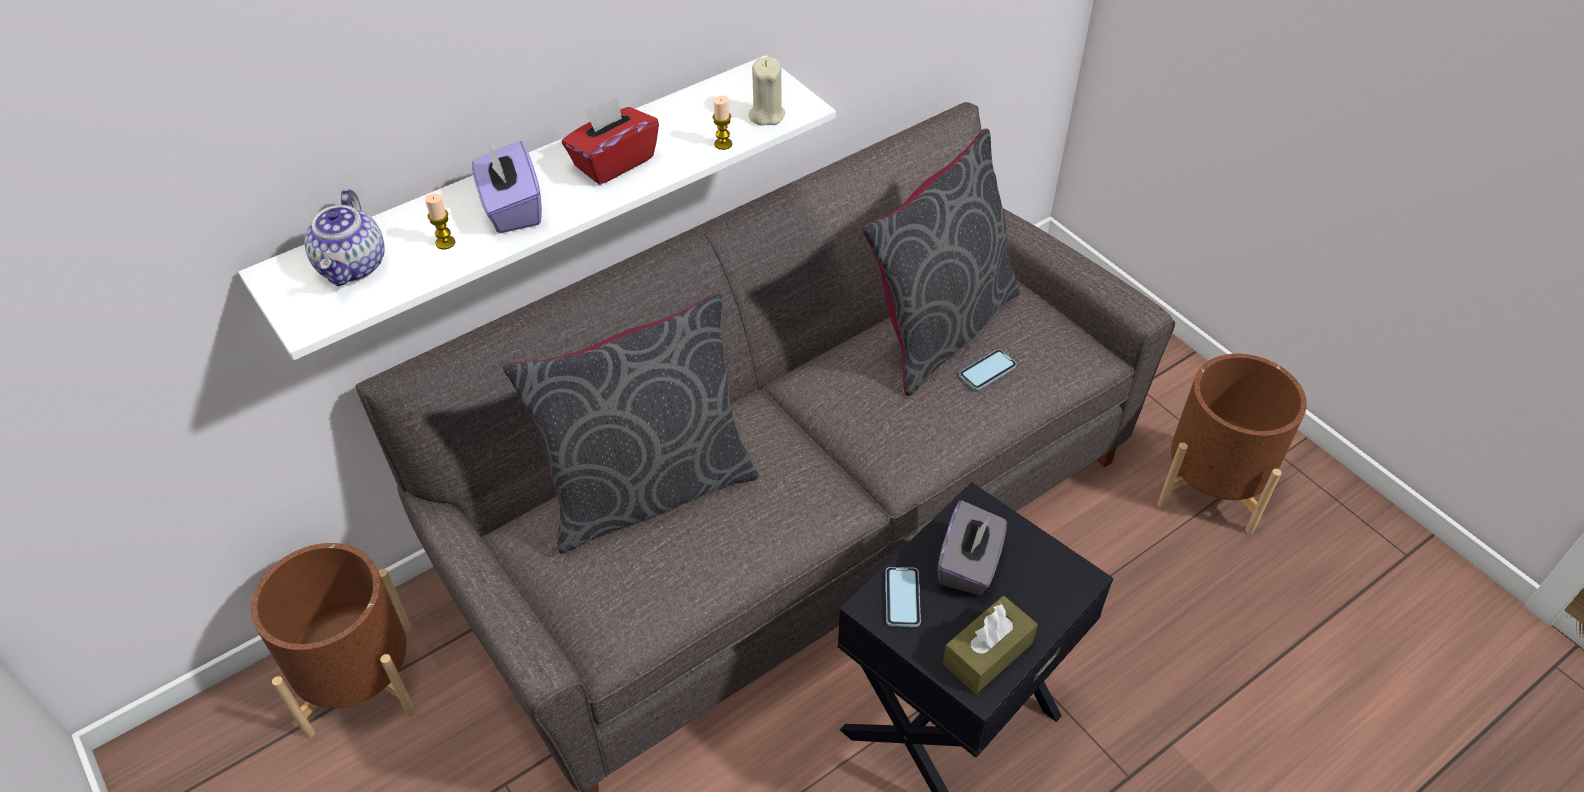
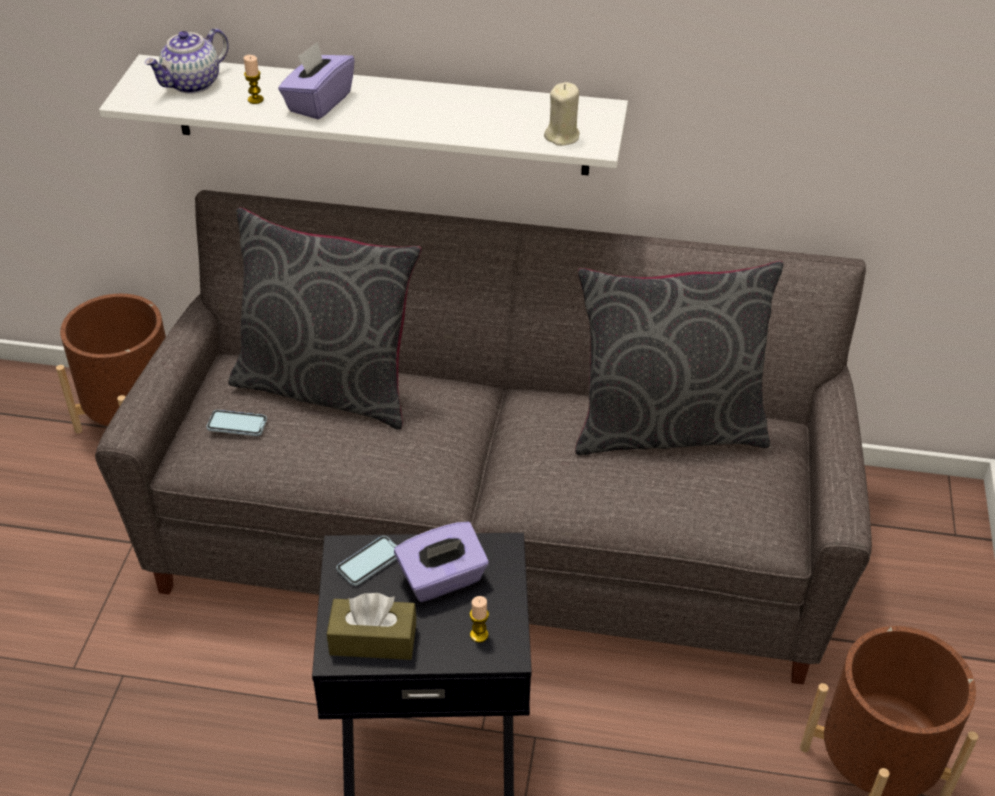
camera: 45 degrees right, 5 degrees down
red tissue box [562,96,659,185] -> none
candle [713,96,732,150] -> candle moved to [470,596,489,643]
grey tissue box [937,500,1007,595] -> purple tissue box [394,522,489,602]
phone [959,349,1017,390] -> phone moved to [206,410,267,436]

